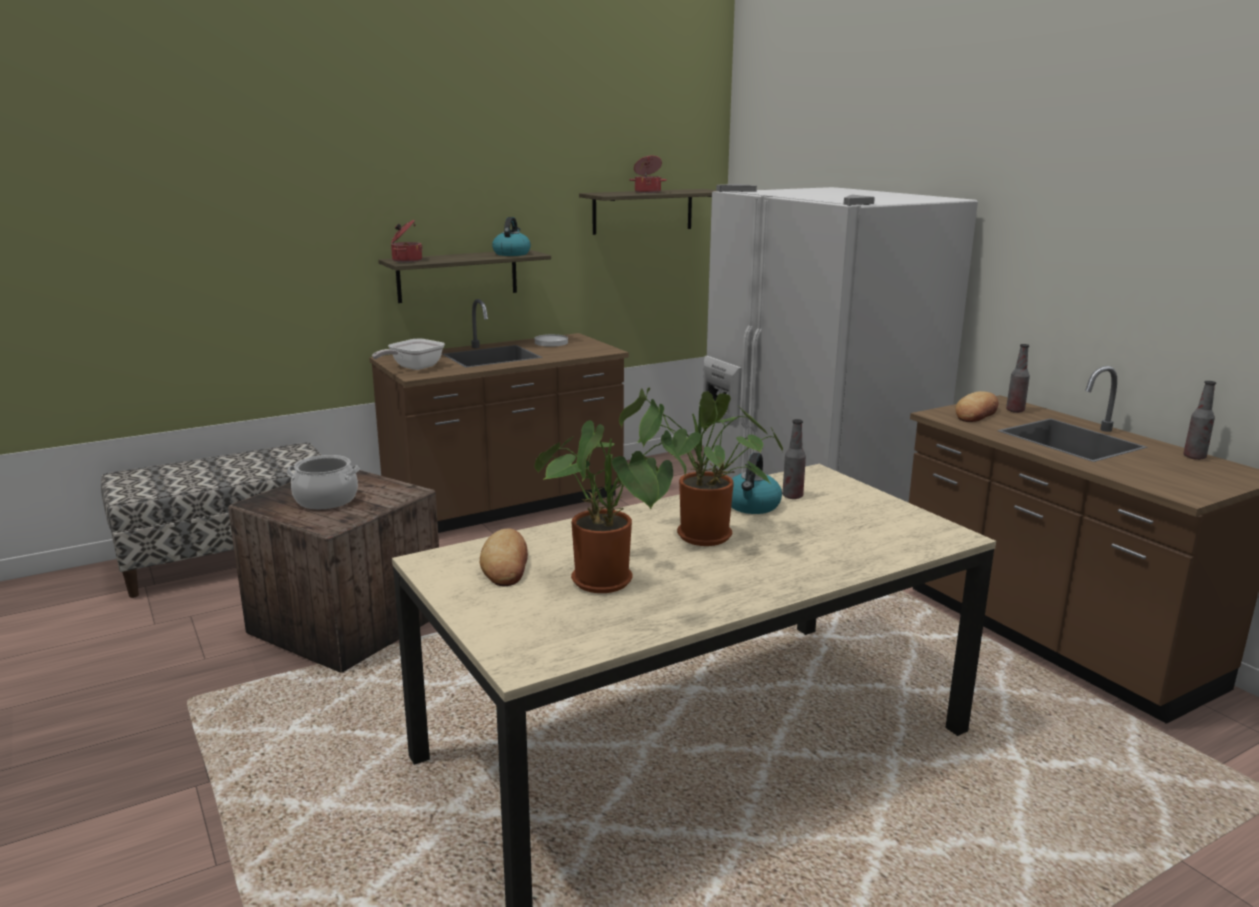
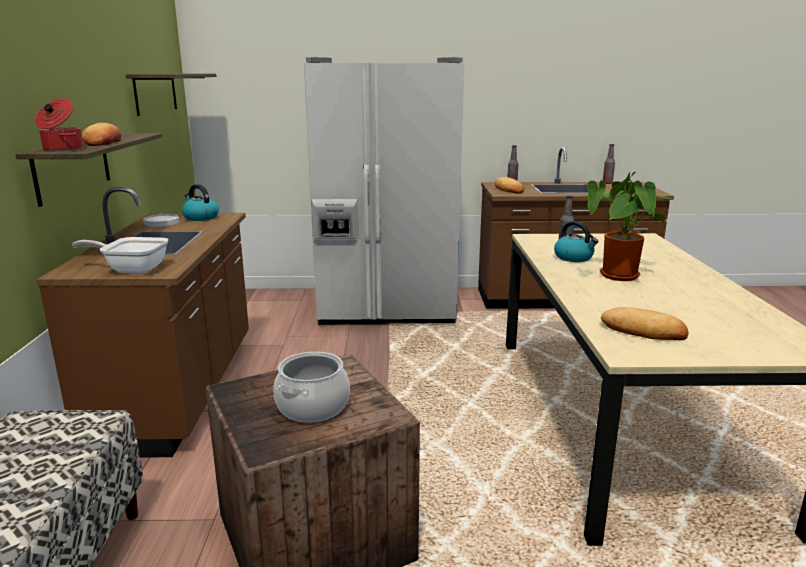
camera: 60 degrees left, 0 degrees up
frying pan [372,339,445,370] -> frying pan turned 120 degrees clockwise [72,237,168,274]
kettle [492,217,531,256] -> kettle moved to [182,184,219,221]
potted plant [534,420,687,593] -> none
cooking pot [629,156,667,193] -> none
none -> bread [82,123,121,146]

